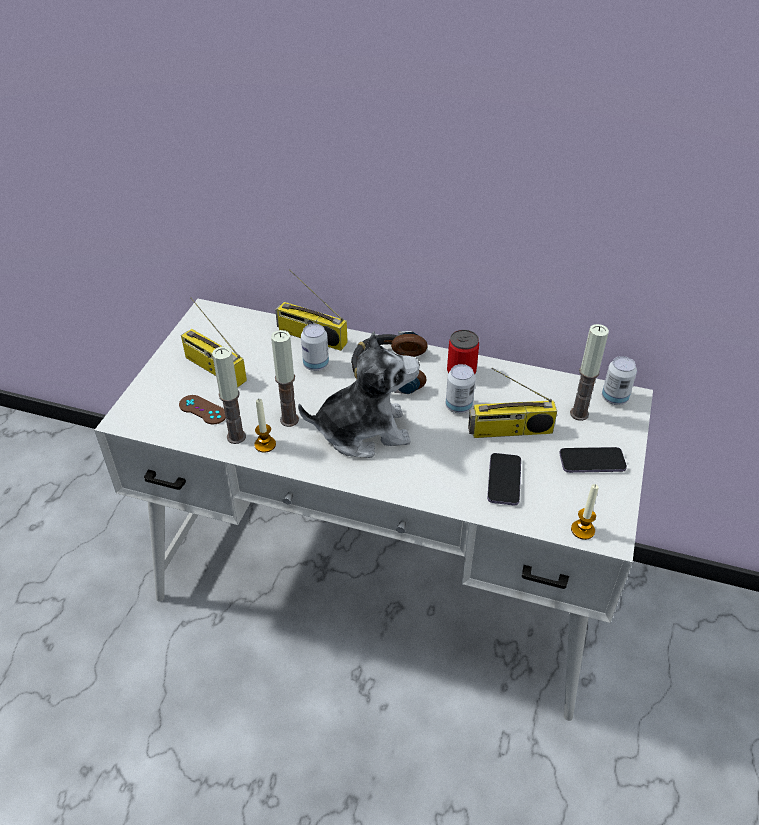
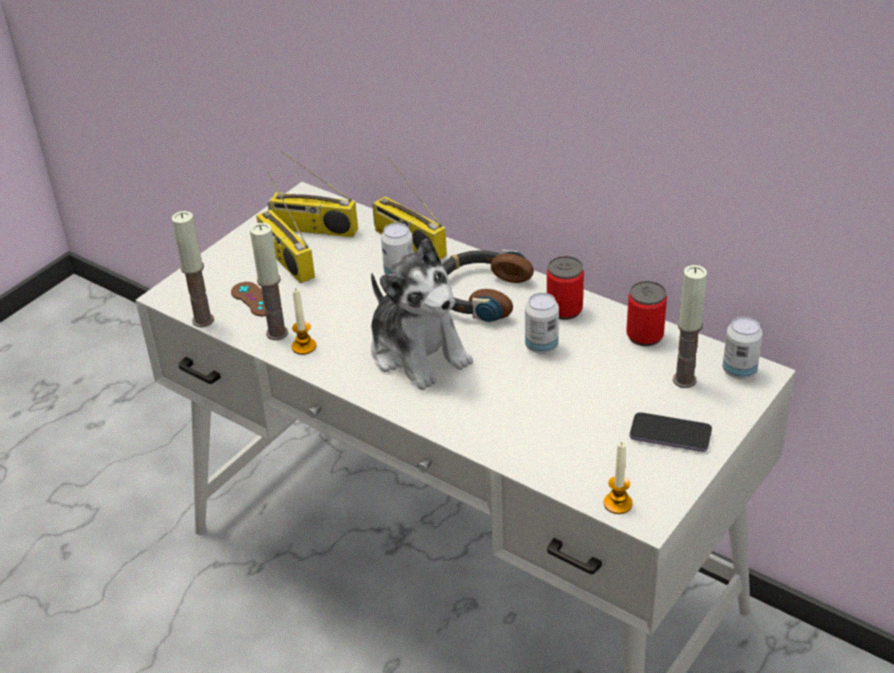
camera: 20 degrees right, 5 degrees down
candle [271,330,299,427] -> candle moved to [171,211,214,327]
plush toy [298,331,420,458] -> plush toy turned 45 degrees clockwise [371,238,473,390]
radio [468,368,557,438] -> radio moved to [267,150,358,237]
phone [487,453,521,505] -> none
none -> can [626,281,667,346]

